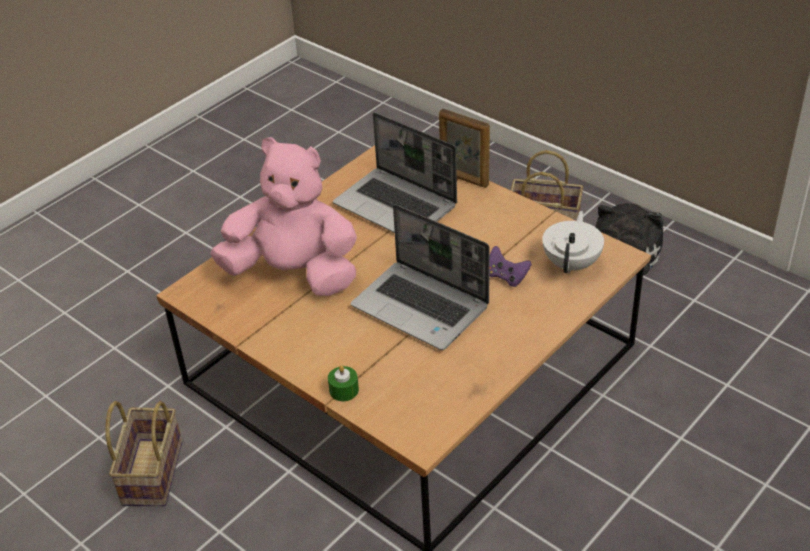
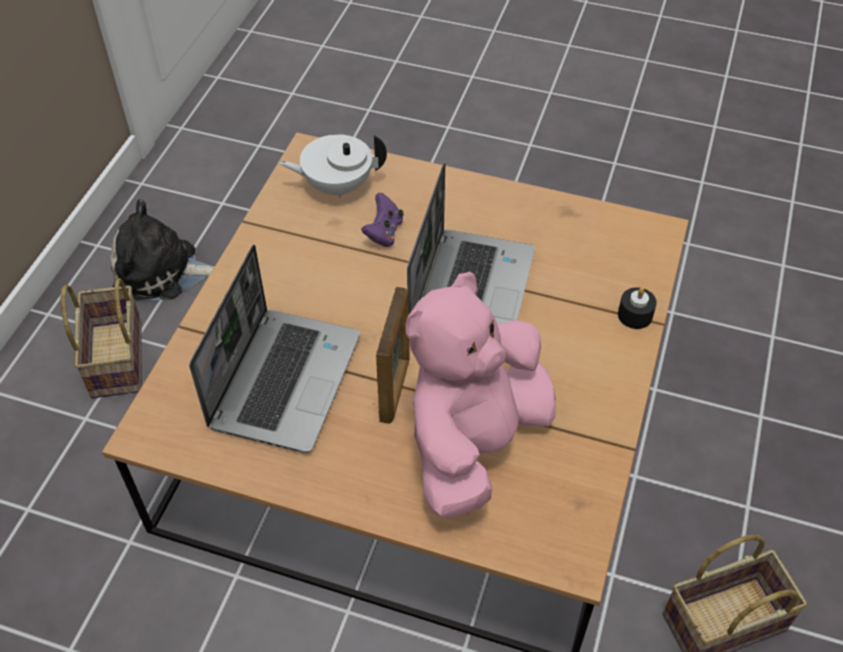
camera: 115 degrees left, 10 degrees up
pink plush toy [210,137,357,296] -> pink plush toy turned 45 degrees clockwise [405,272,556,519]
green candle [328,365,359,401] -> black candle [618,287,657,329]
picture frame [439,109,490,188] -> picture frame moved to [376,287,410,424]

